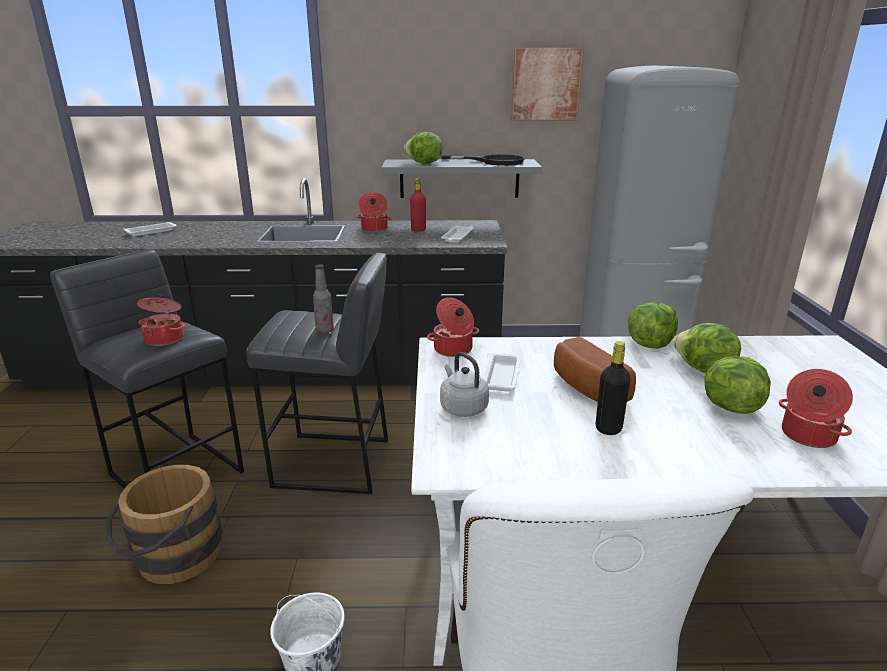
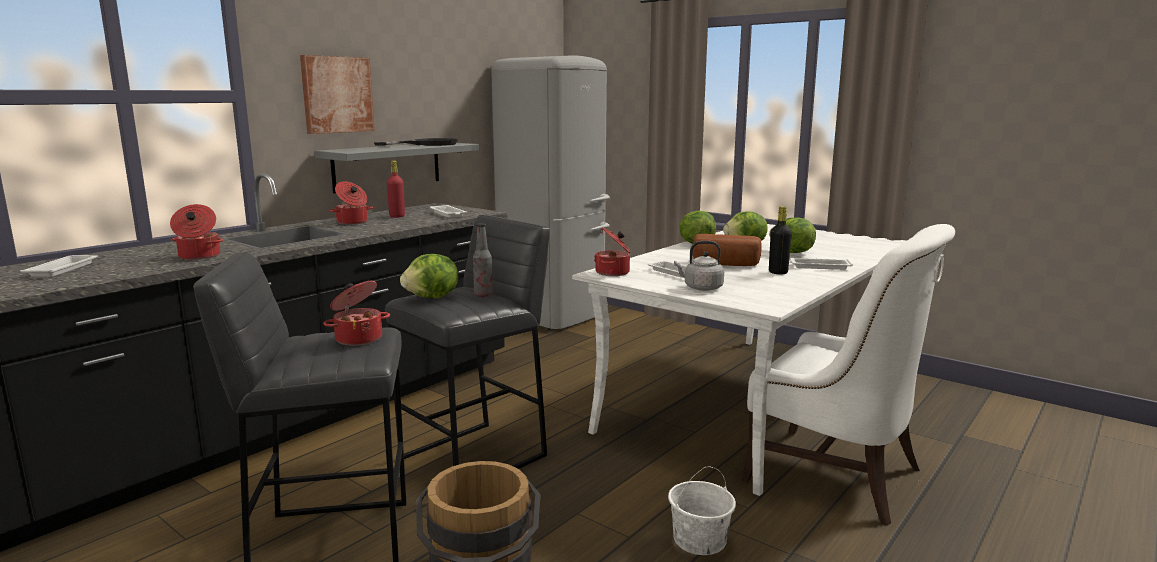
camera: 50 degrees left, 10 degrees down
lettuce [404,132,443,163] -> lettuce moved to [400,254,458,298]
picture [510,47,584,120] -> picture moved to [300,55,375,134]
cooking pot [779,369,853,448] -> cooking pot moved to [170,204,223,260]
none -> white tray [789,258,853,270]

